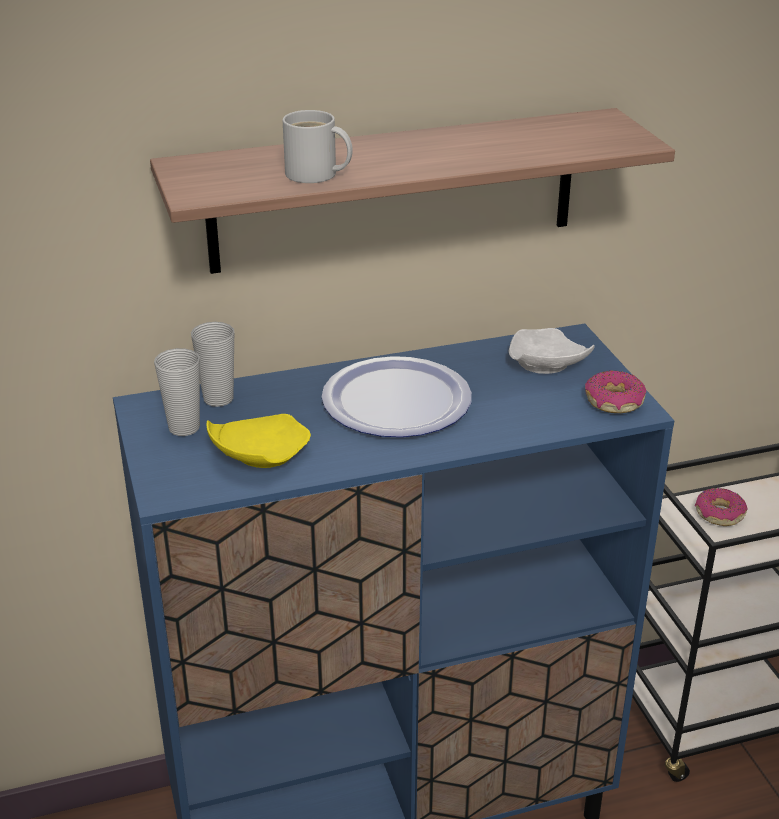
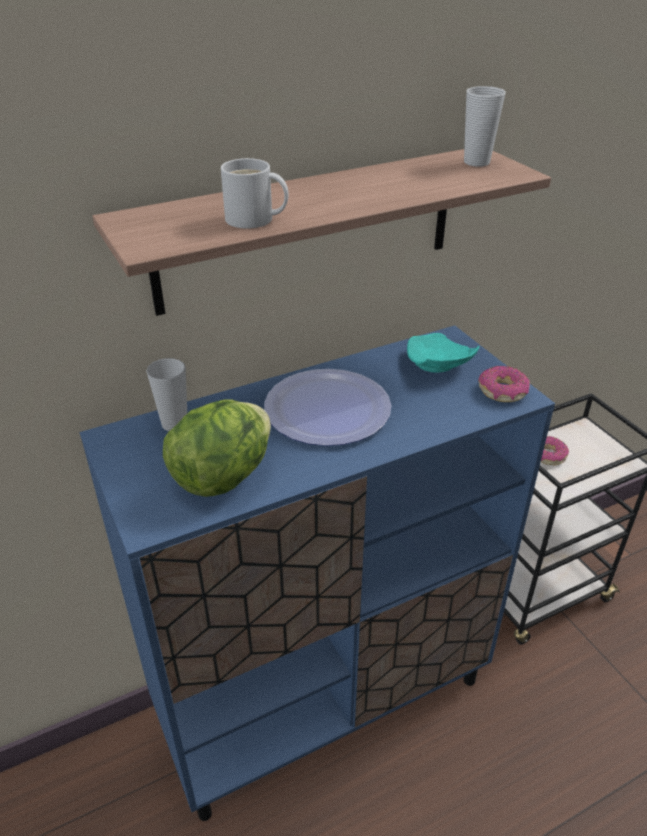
camera: 10 degrees left, 5 degrees up
cup [154,348,200,436] -> cup moved to [464,86,506,167]
yellow plate [207,414,311,468] -> lettuce [163,400,271,497]
white plate [509,328,595,374] -> turquoise plate [407,333,479,373]

